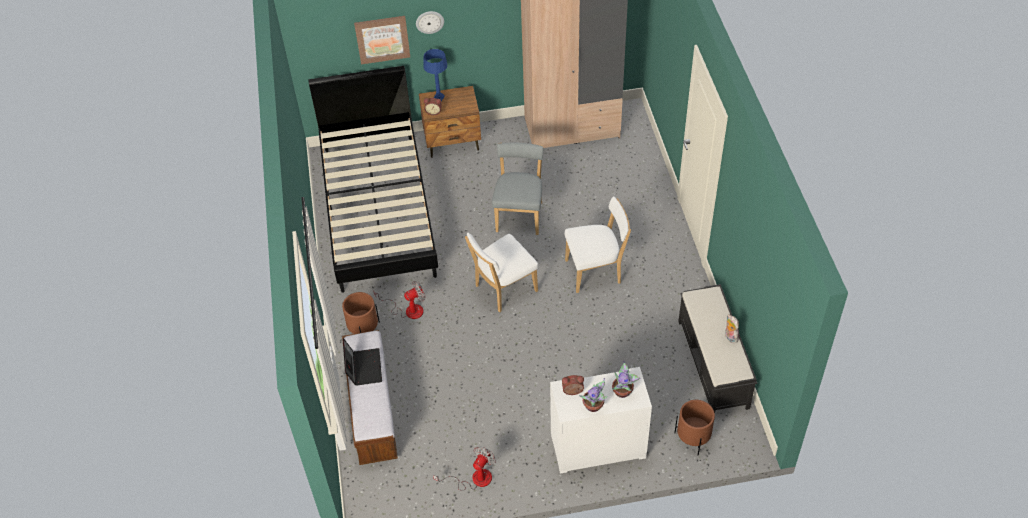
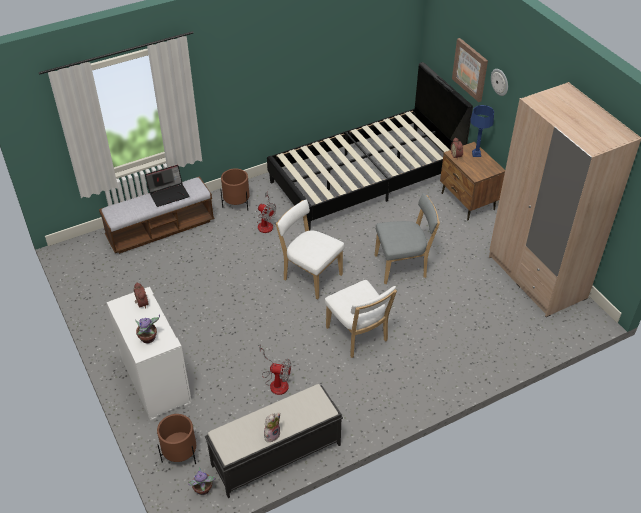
camera: 70 degrees right, 5 degrees down
fan [433,447,496,490] -> fan moved to [259,344,291,395]
potted plant [579,378,608,412] -> potted plant moved to [188,467,215,495]

